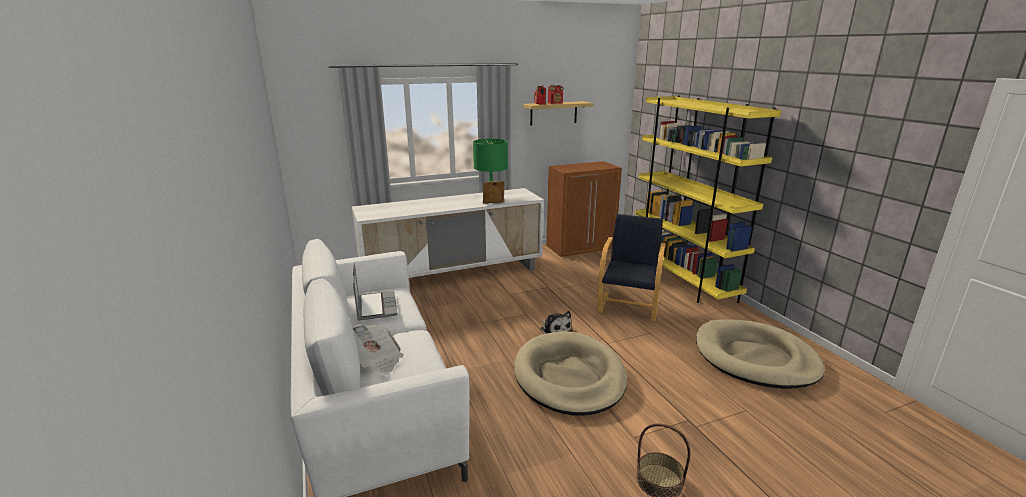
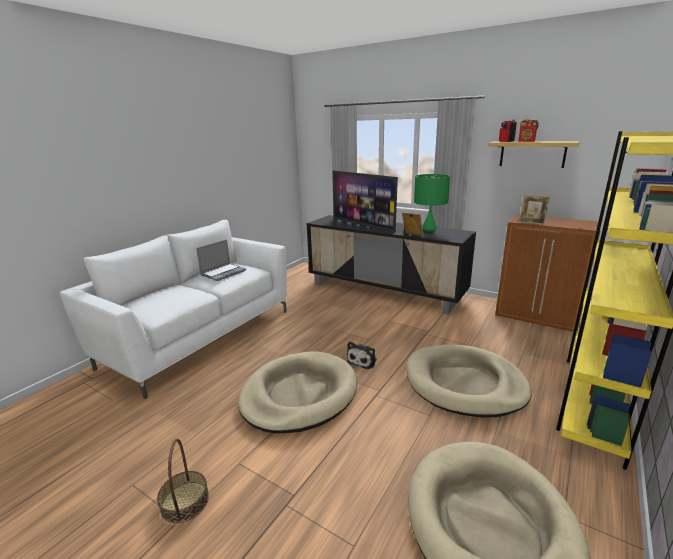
camera: 55 degrees right, 0 degrees up
white tv stand [352,188,544,278] -> black tv stand [307,215,476,314]
newspaper [352,324,404,375] -> none
black armchair [597,214,666,322] -> beige dog bed [406,345,531,418]
none -> television [332,170,398,232]
none -> picture frame [519,195,550,225]

